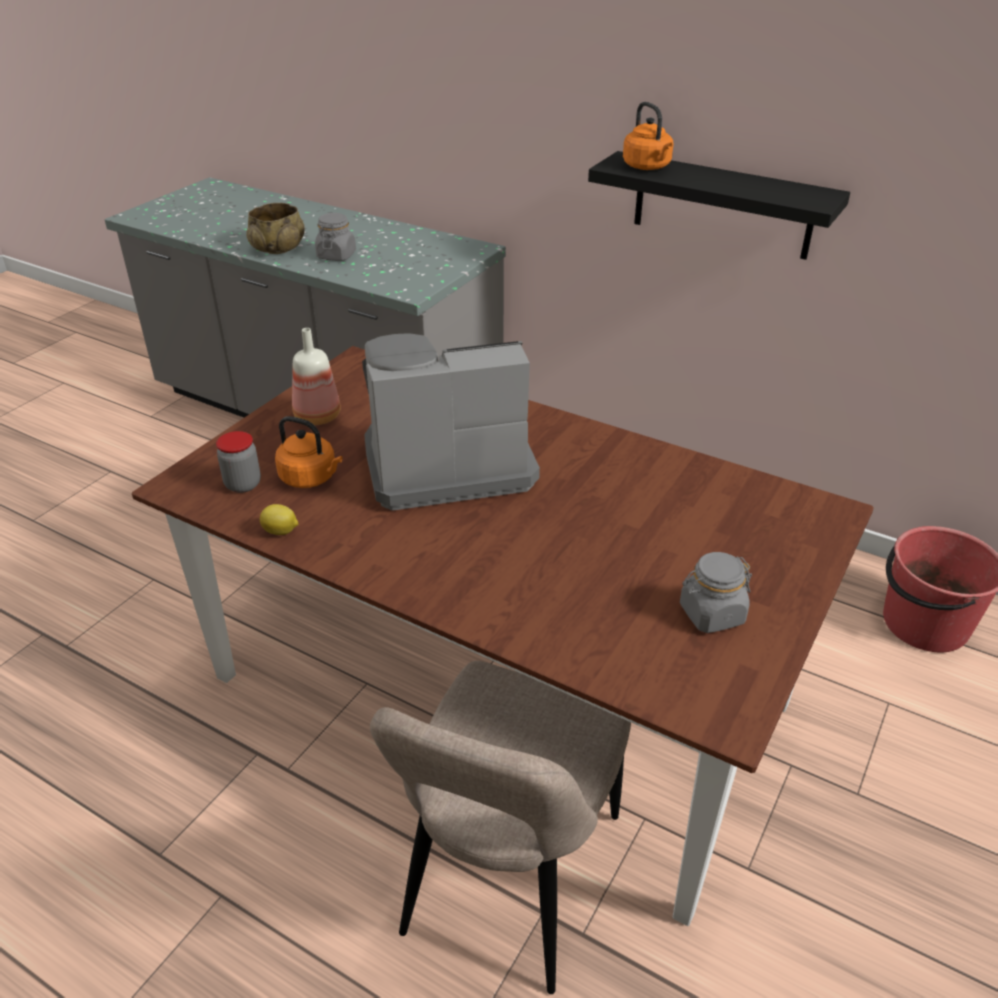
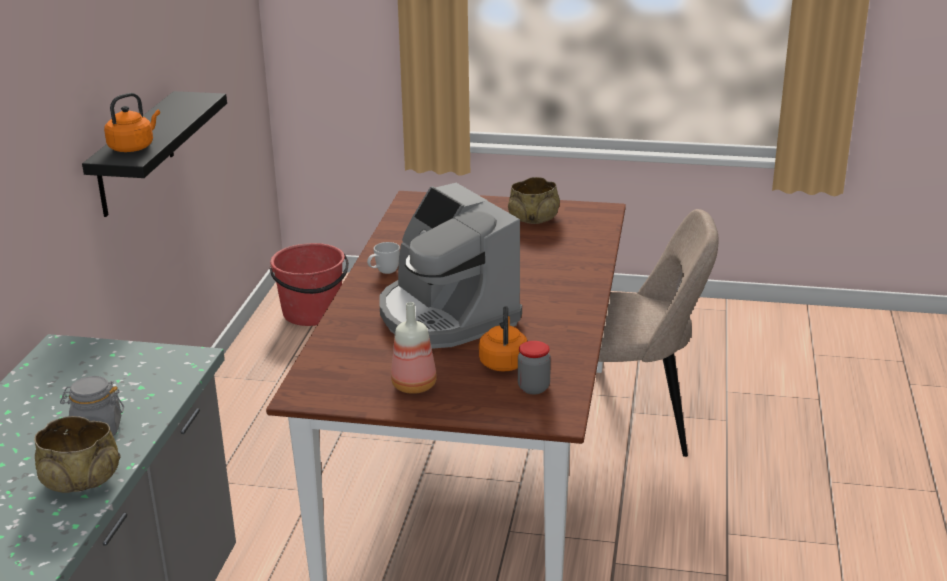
camera: 110 degrees left, 10 degrees down
lemon [260,504,299,535] -> none
grey jar [680,552,752,633] -> beige bowl [508,177,560,224]
none -> white mug [367,242,400,274]

